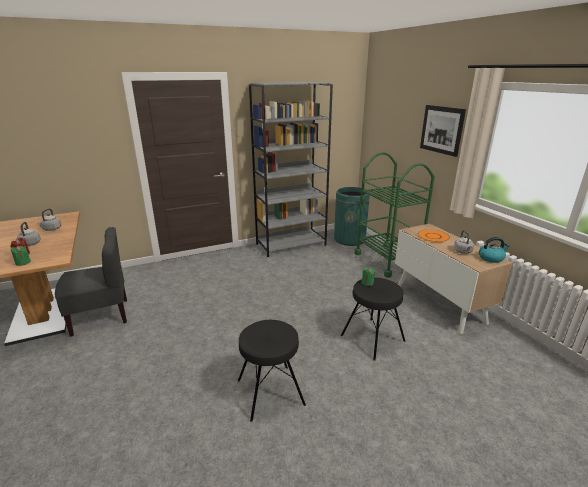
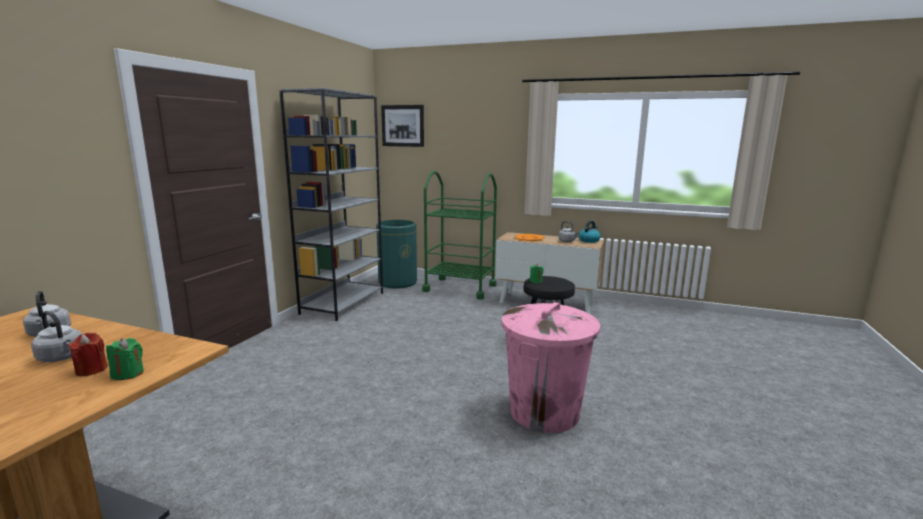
camera: 45 degrees left, 10 degrees down
grey chair [55,227,127,337] -> none
black stool [238,320,306,422] -> pink trash can [502,302,600,433]
picture [420,105,466,157] -> picture moved to [381,105,424,147]

